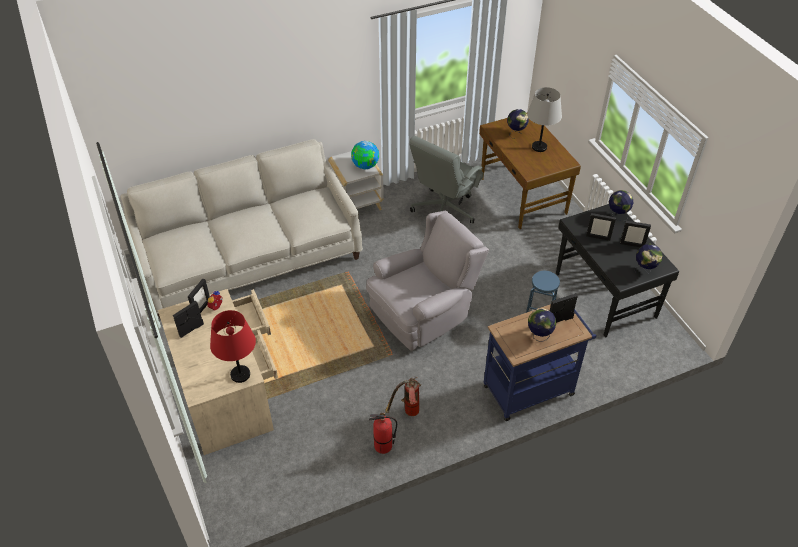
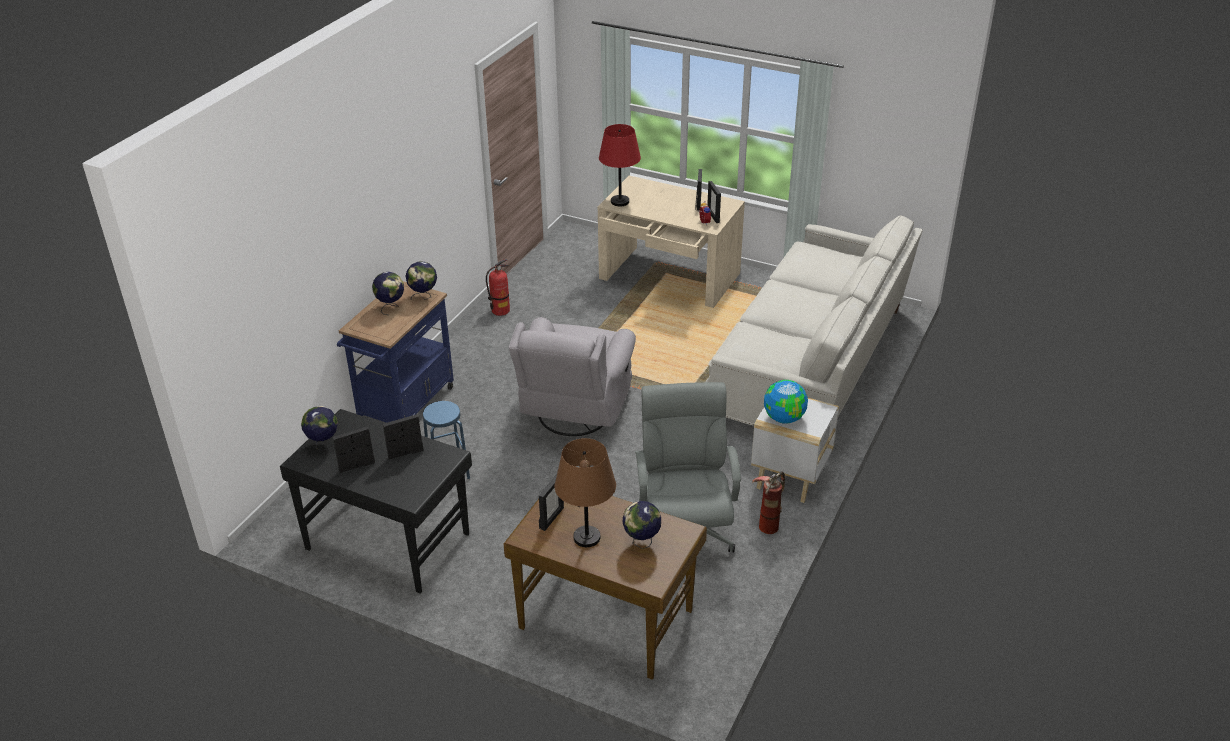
camera: 140 degrees right, 10 degrees down
fire extinguisher [385,376,421,416] -> fire extinguisher moved to [752,472,785,534]
grey table lamp [527,87,562,152] -> brown table lamp [555,438,616,547]
picture frame [550,293,578,323] -> picture frame moved to [539,474,564,531]
globe [609,190,633,221] -> globe moved to [406,261,437,300]

